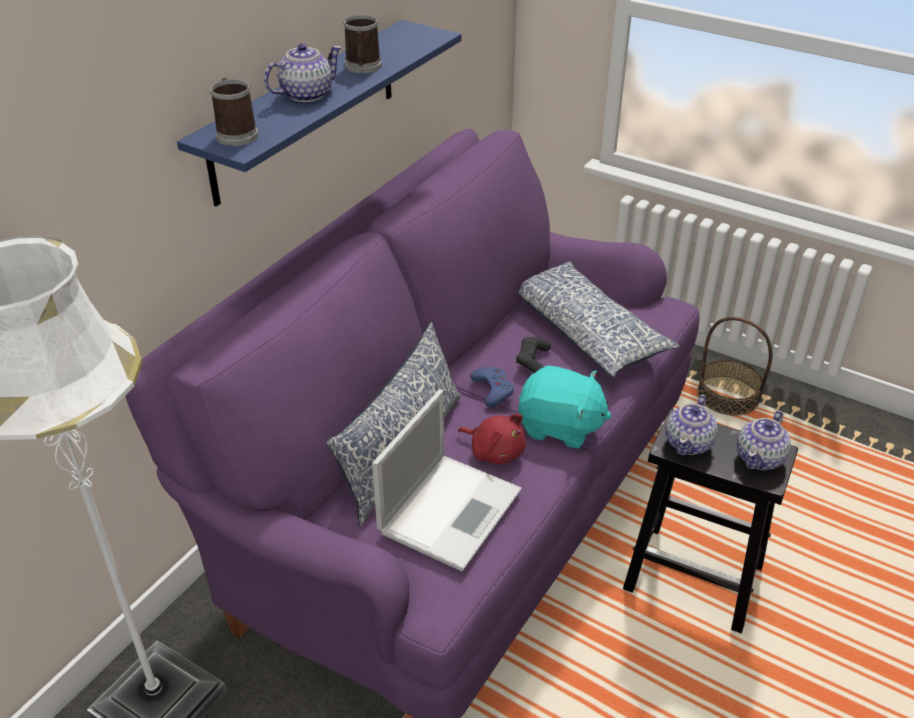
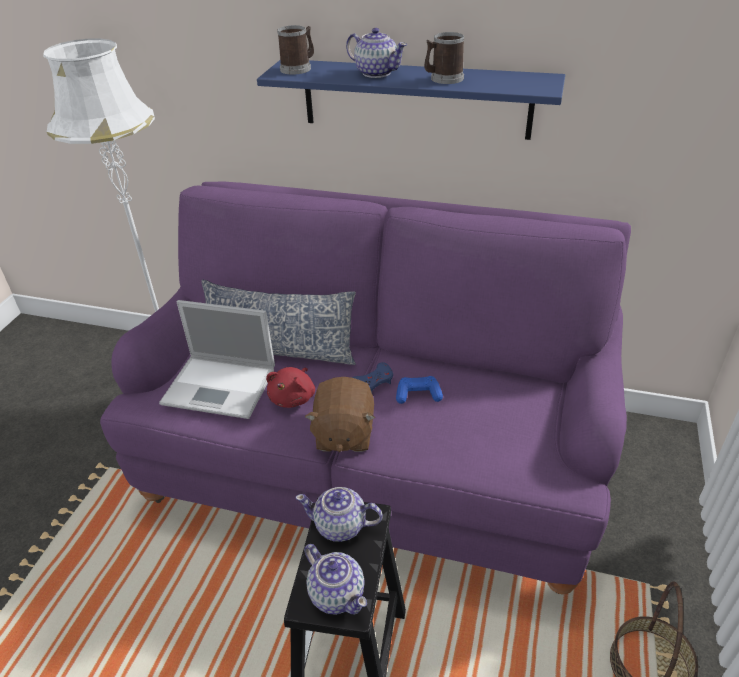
camera: 75 degrees right, 0 degrees up
black game controller [516,337,551,373] -> blue game controller [396,376,443,404]
pillow [518,262,679,378] -> none
turquoise plush toy [518,366,612,449] -> brown plush toy [305,377,375,452]
teapot [737,410,791,470] -> teapot turned 150 degrees counterclockwise [304,544,367,615]

